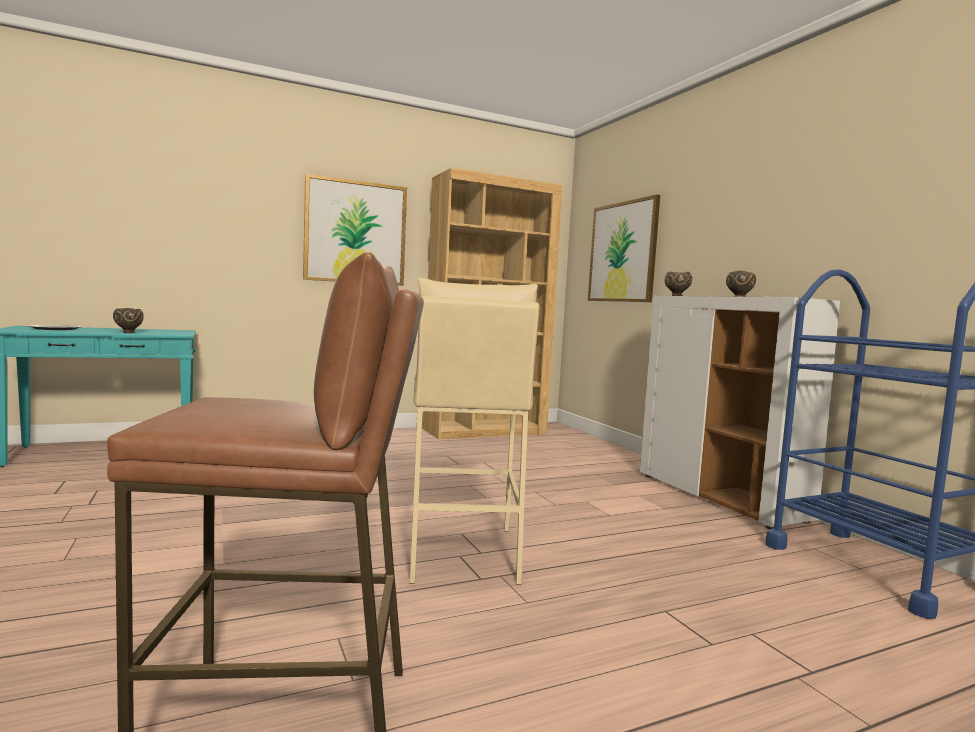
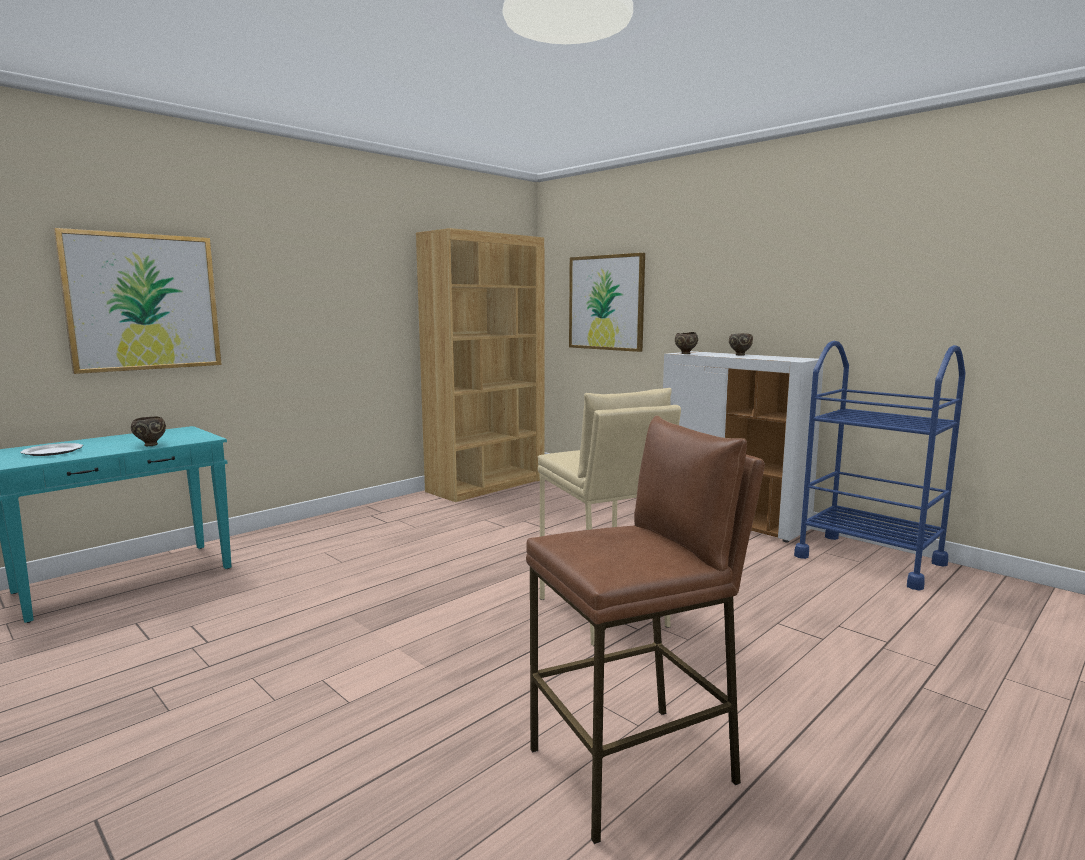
camera: 20 degrees left, 5 degrees up
picture [303,174,407,286] -> picture moved to [53,228,222,374]

